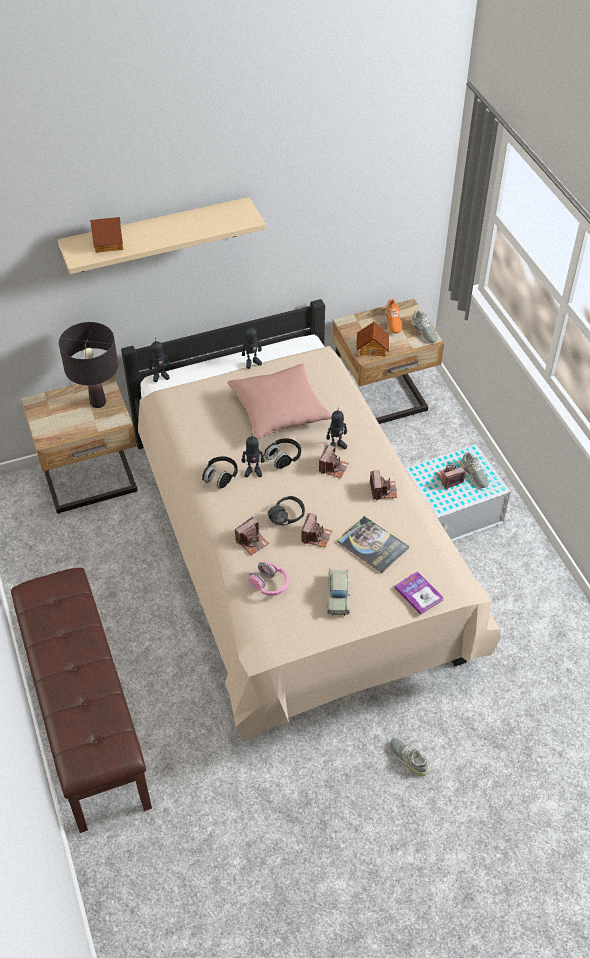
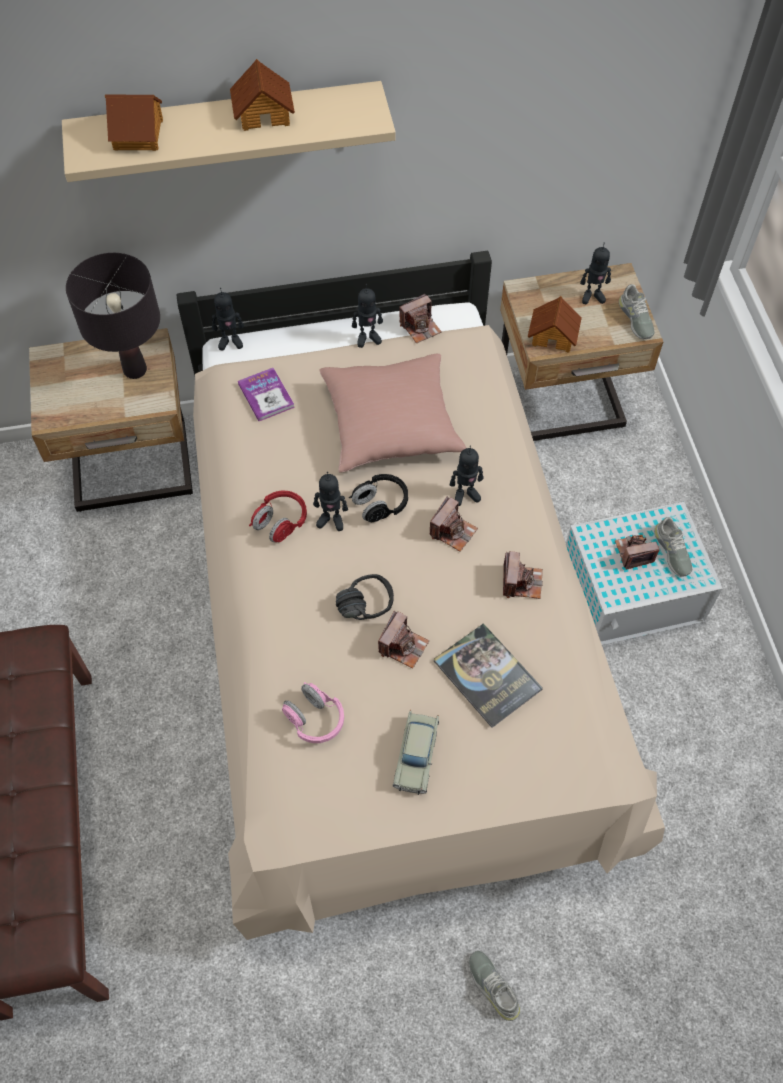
camera: 10 degrees right, 10 degrees up
black headphones [202,456,238,489] -> red headphones [249,491,307,542]
camera [235,516,269,555] -> camera moved to [399,294,441,343]
orange shoe [385,299,402,334] -> toy robot [580,242,611,304]
book [395,571,444,615] -> book moved to [238,368,295,421]
none -> toy house [230,59,295,131]

